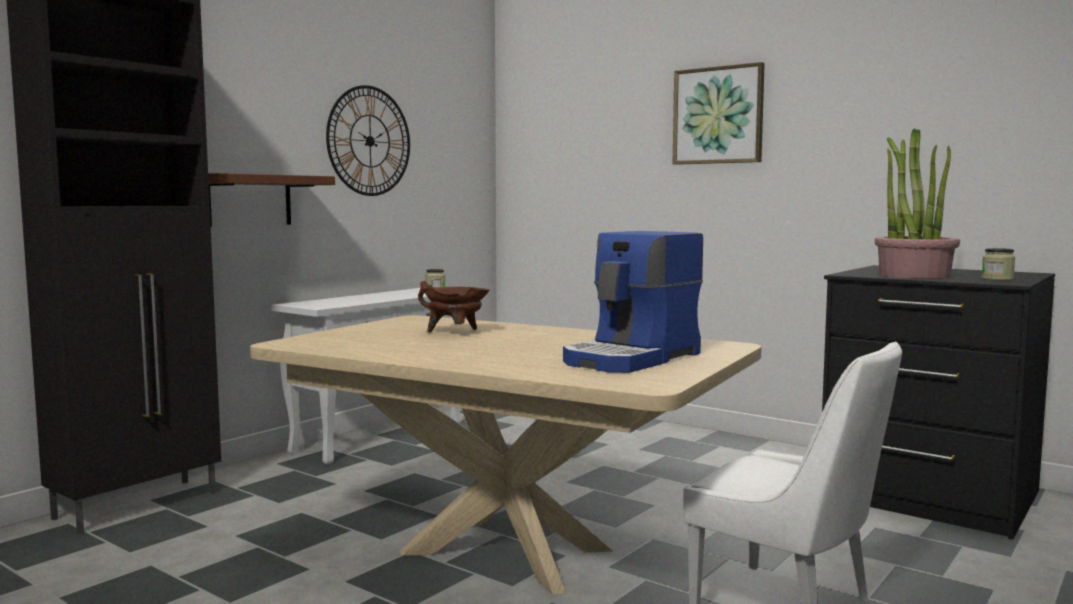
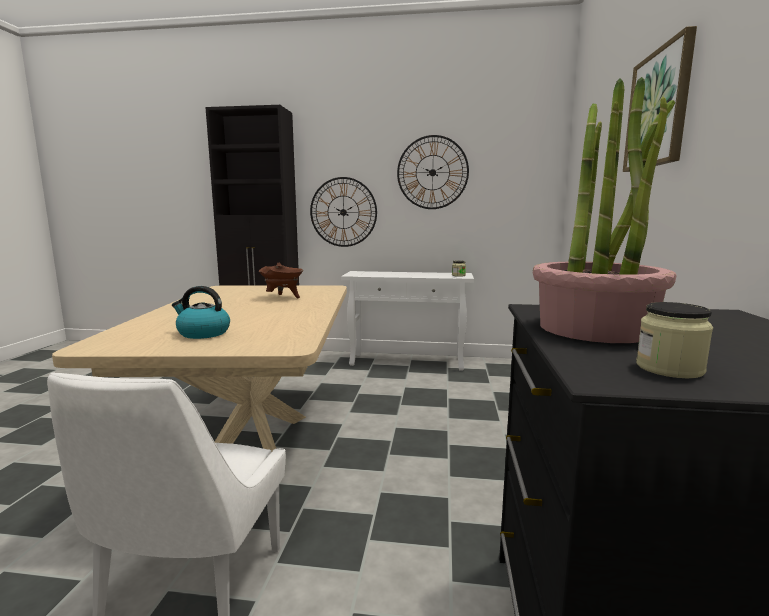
camera: 60 degrees right, 5 degrees up
brown shelf [208,173,335,227] -> wall clock [310,177,377,247]
coffee machine [563,231,703,373] -> kettle [172,286,230,339]

